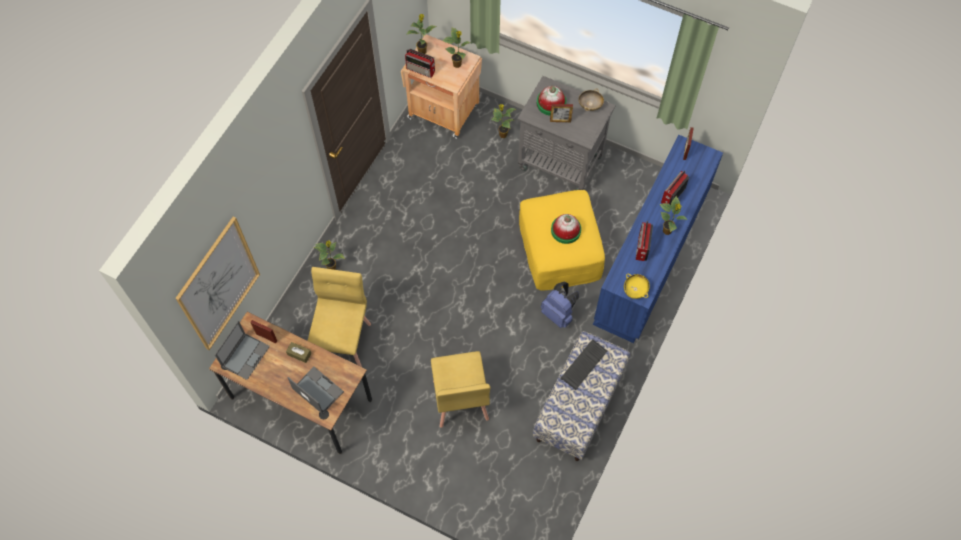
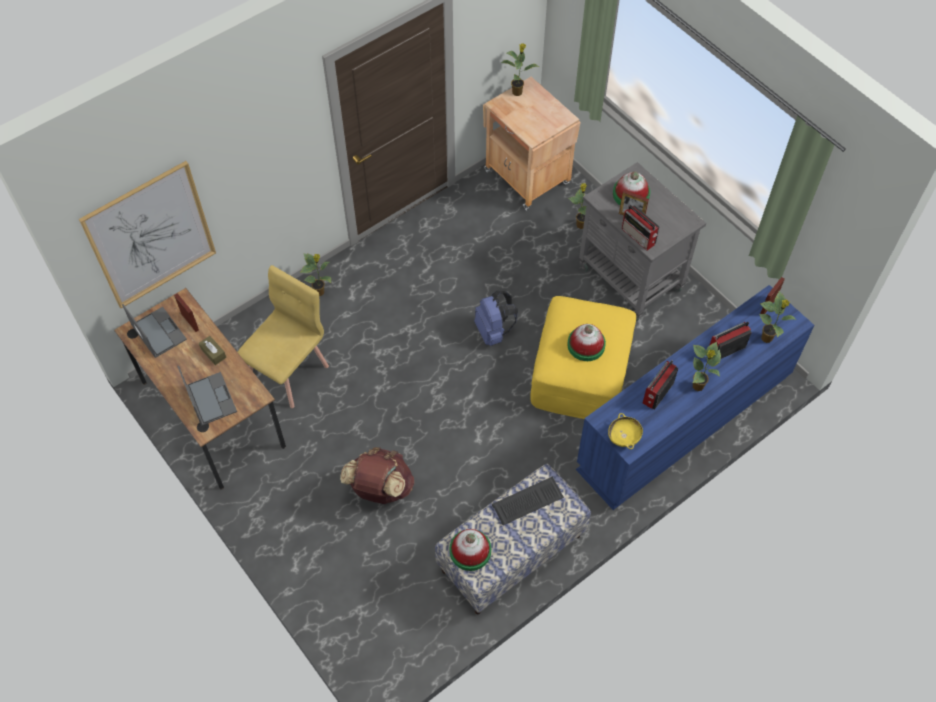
camera: 25 degrees right, 5 degrees down
laptop [215,321,270,380] -> laptop turned 90 degrees counterclockwise [122,304,187,358]
radio [405,49,435,78] -> radio moved to [622,205,660,250]
yellow chair [431,351,490,428] -> brown backpack [340,447,414,504]
potted plant [442,27,470,68] -> potted plant moved to [759,291,796,343]
blue backpack [541,282,579,328] -> blue backpack moved to [474,291,518,346]
beige bowl [578,89,604,111] -> none
none -> hat [449,529,491,571]

